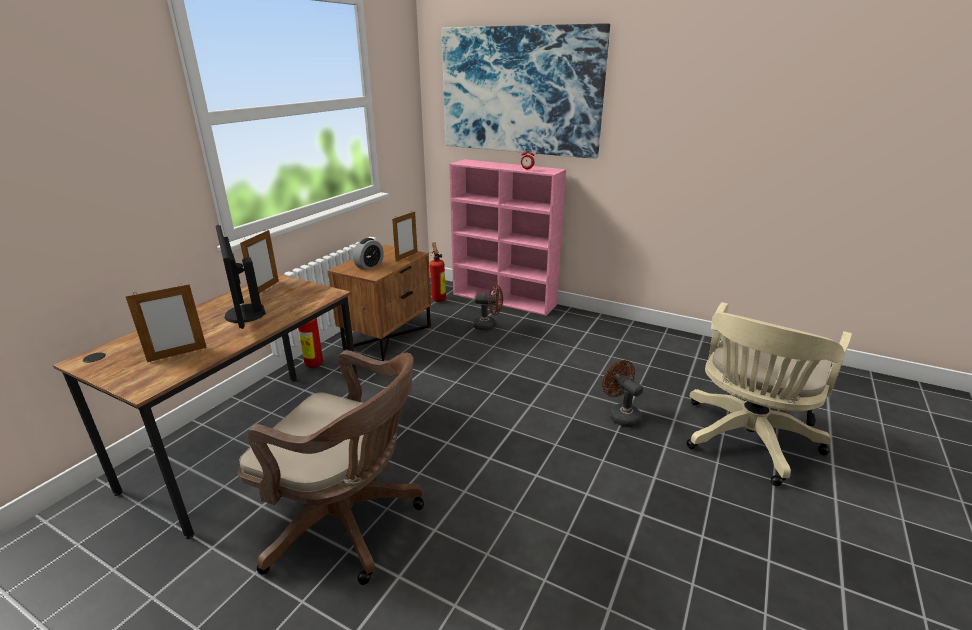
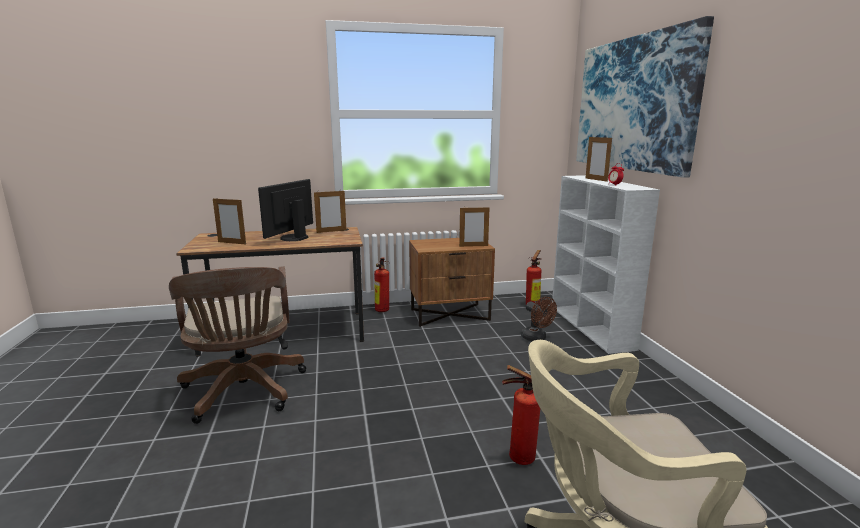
camera: 50 degrees right, 10 degrees down
alarm clock [353,238,384,270] -> none
pink bookcase [449,159,566,316] -> white bookcase [552,175,660,354]
brown fan [602,360,643,427] -> fire extinguisher [502,365,540,465]
none -> picture frame [586,136,612,182]

